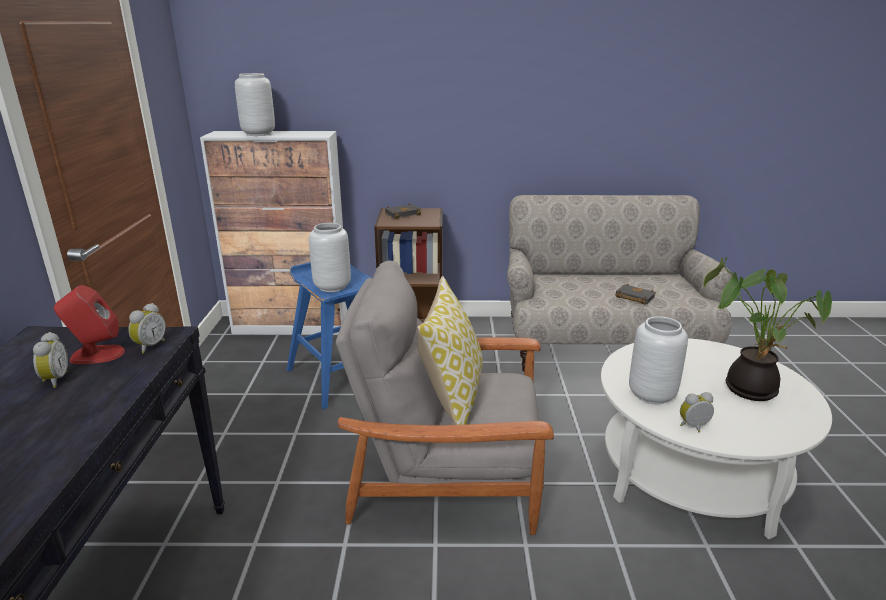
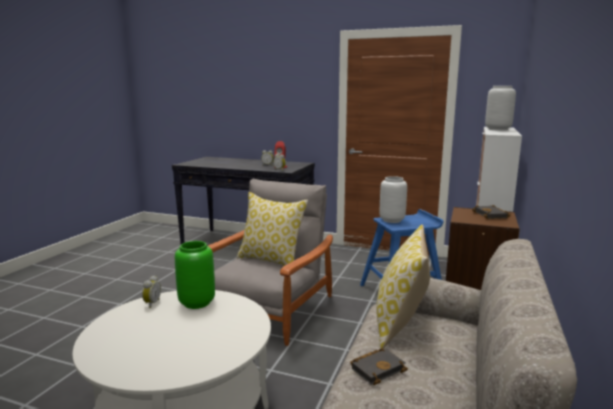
camera: 110 degrees right, 10 degrees down
grey vase [629,316,688,404] -> green vase [175,241,215,309]
potted plant [704,257,832,401] -> none
none -> pillow [376,225,430,349]

